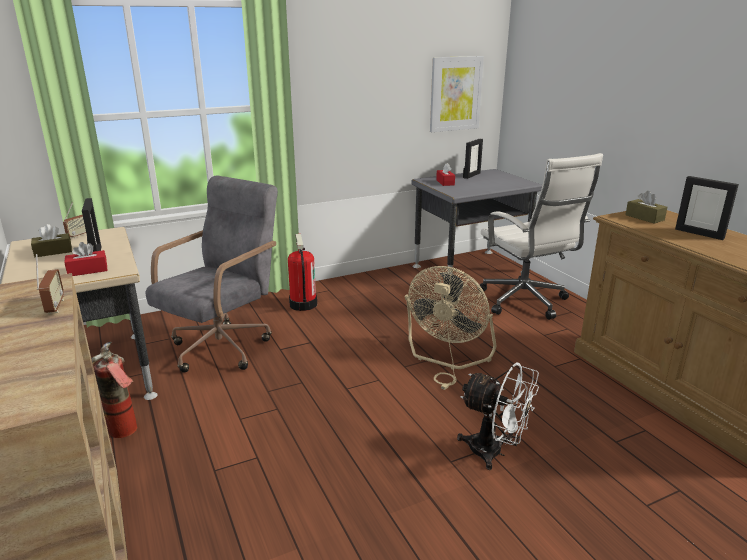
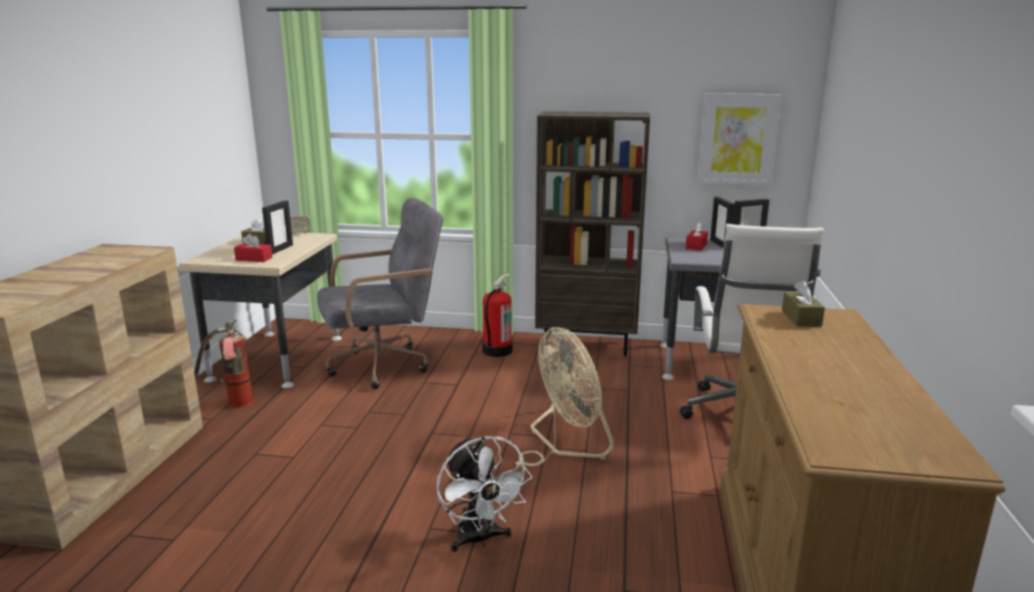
camera: 35 degrees right, 5 degrees down
radio [36,254,64,314] -> none
picture frame [675,176,739,240] -> picture frame moved to [710,197,735,248]
none -> brown bookcase [535,111,650,356]

